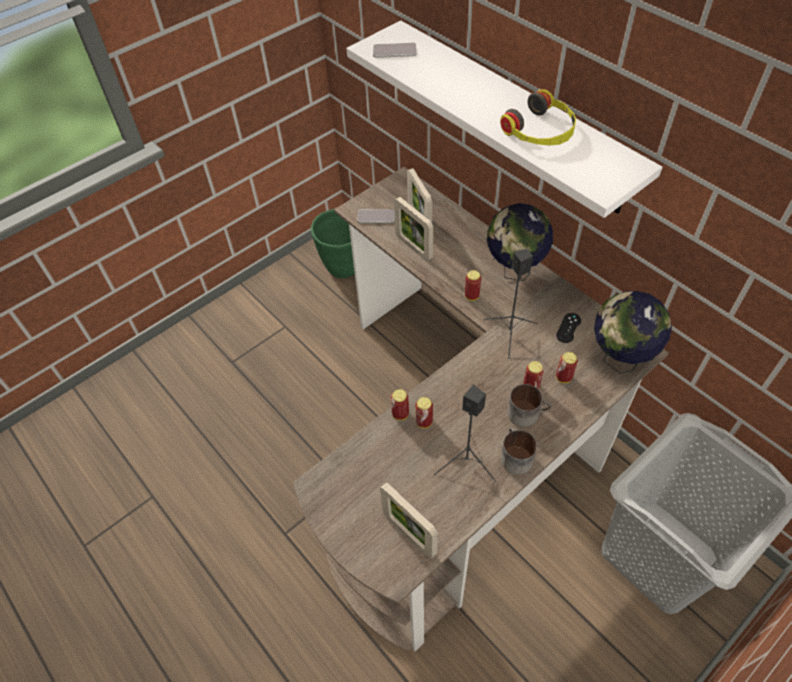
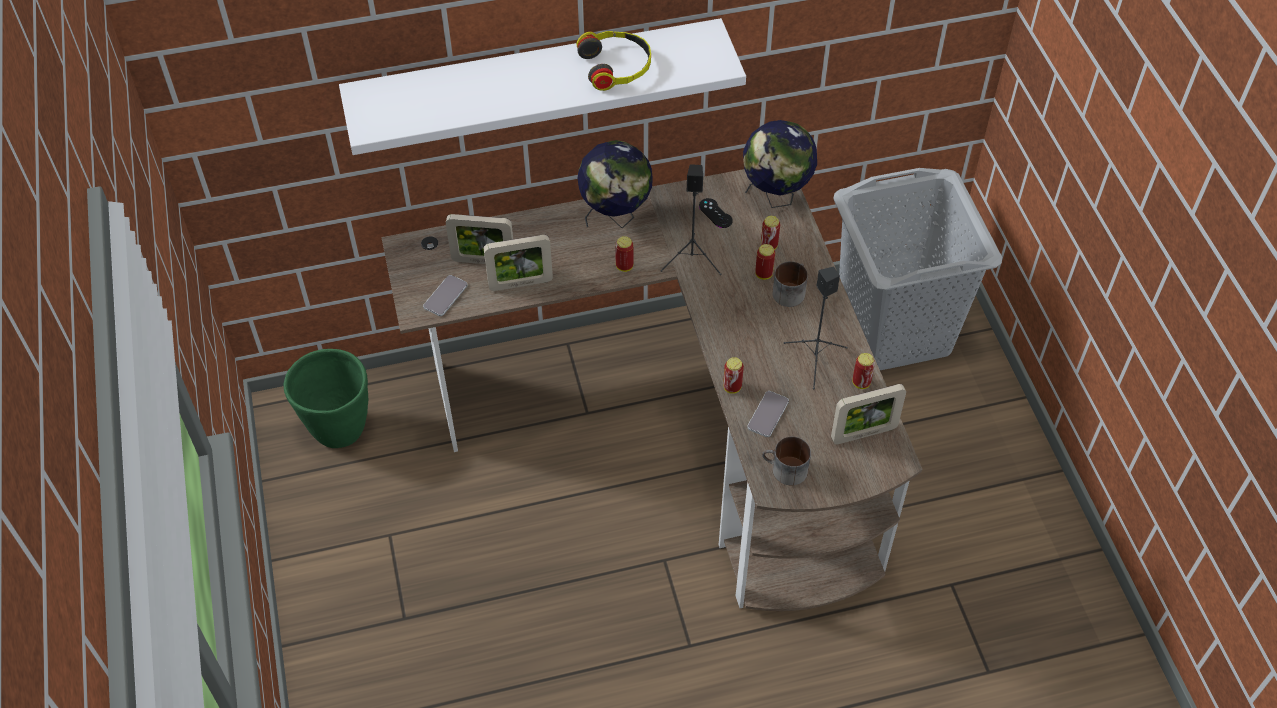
camera: 65 degrees left, 0 degrees up
phone [373,43,417,58] -> phone moved to [747,391,789,437]
can [415,397,433,429] -> can moved to [853,353,875,389]
mug [501,427,537,474] -> mug moved to [762,437,811,485]

